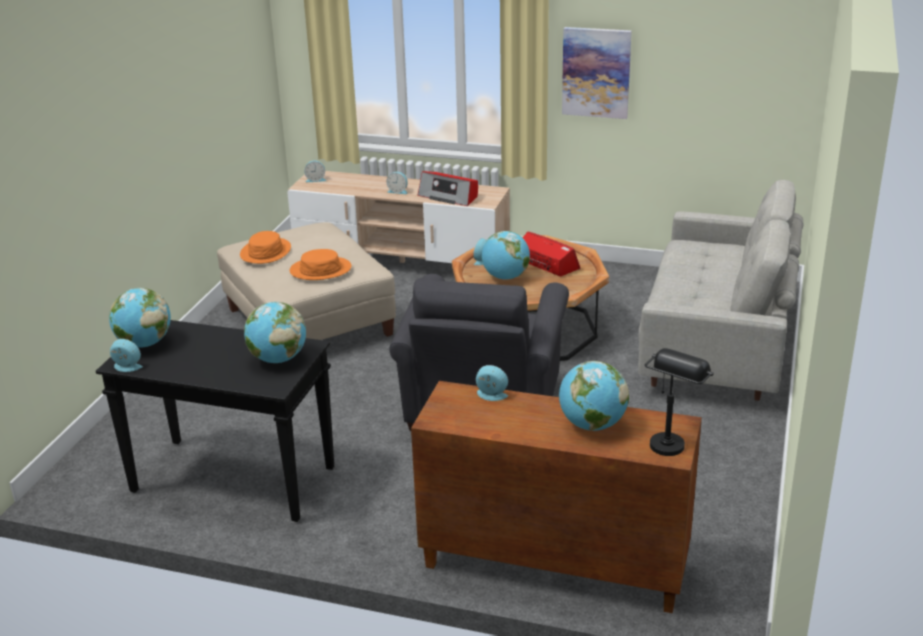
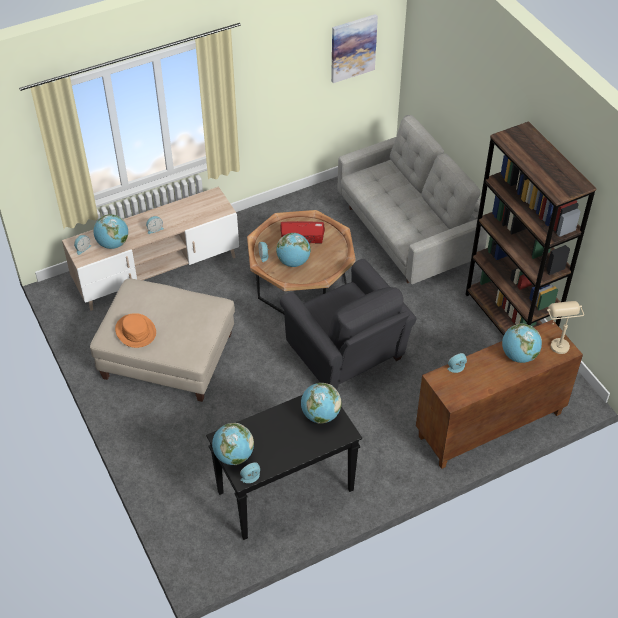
camera: 45 degrees left, 20 degrees up
orange hat [290,249,351,280] -> none
radio [418,171,478,206] -> none
picture [562,27,631,119] -> picture moved to [331,14,378,83]
black table lamp [645,348,713,456] -> beige table lamp [547,301,584,354]
none -> globe [94,214,128,249]
none -> brown bookcase [465,121,596,336]

